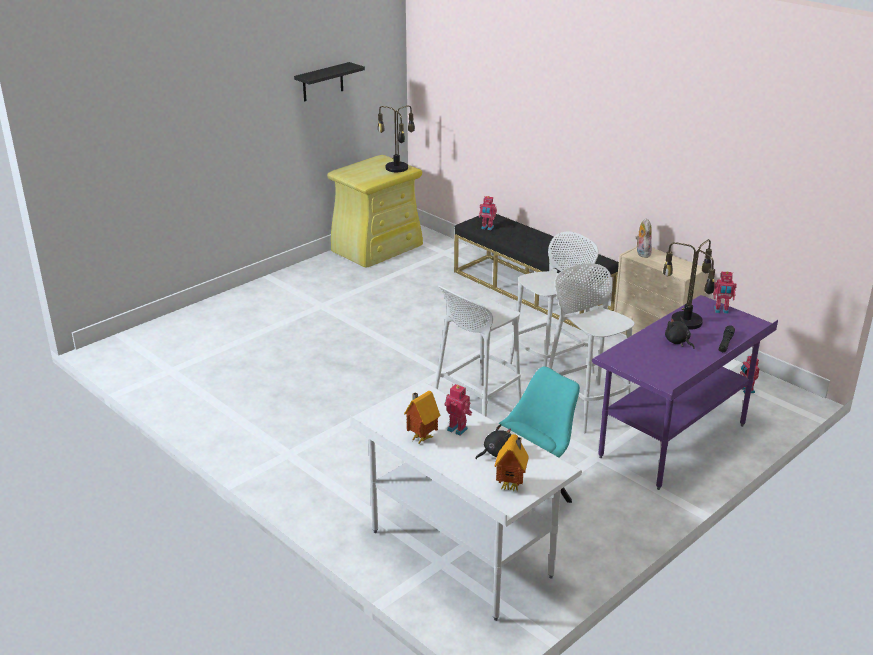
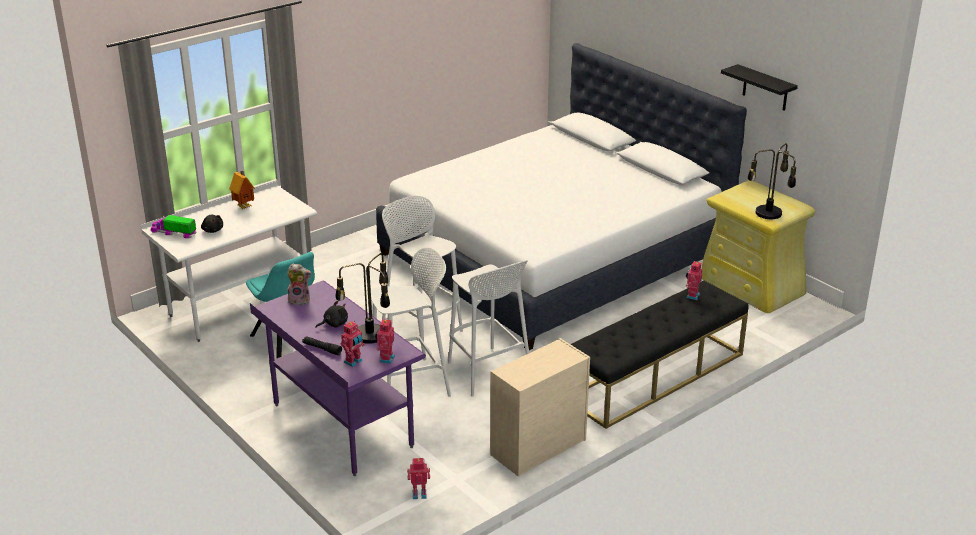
camera: 95 degrees right, 0 degrees up
toy robot [444,384,472,436] -> toy robot moved to [341,321,365,367]
toy house [494,434,529,491] -> toy truck [151,215,197,238]
plush toy [636,218,652,258] -> plush toy moved to [287,263,311,305]
none -> white bed [376,43,747,350]

